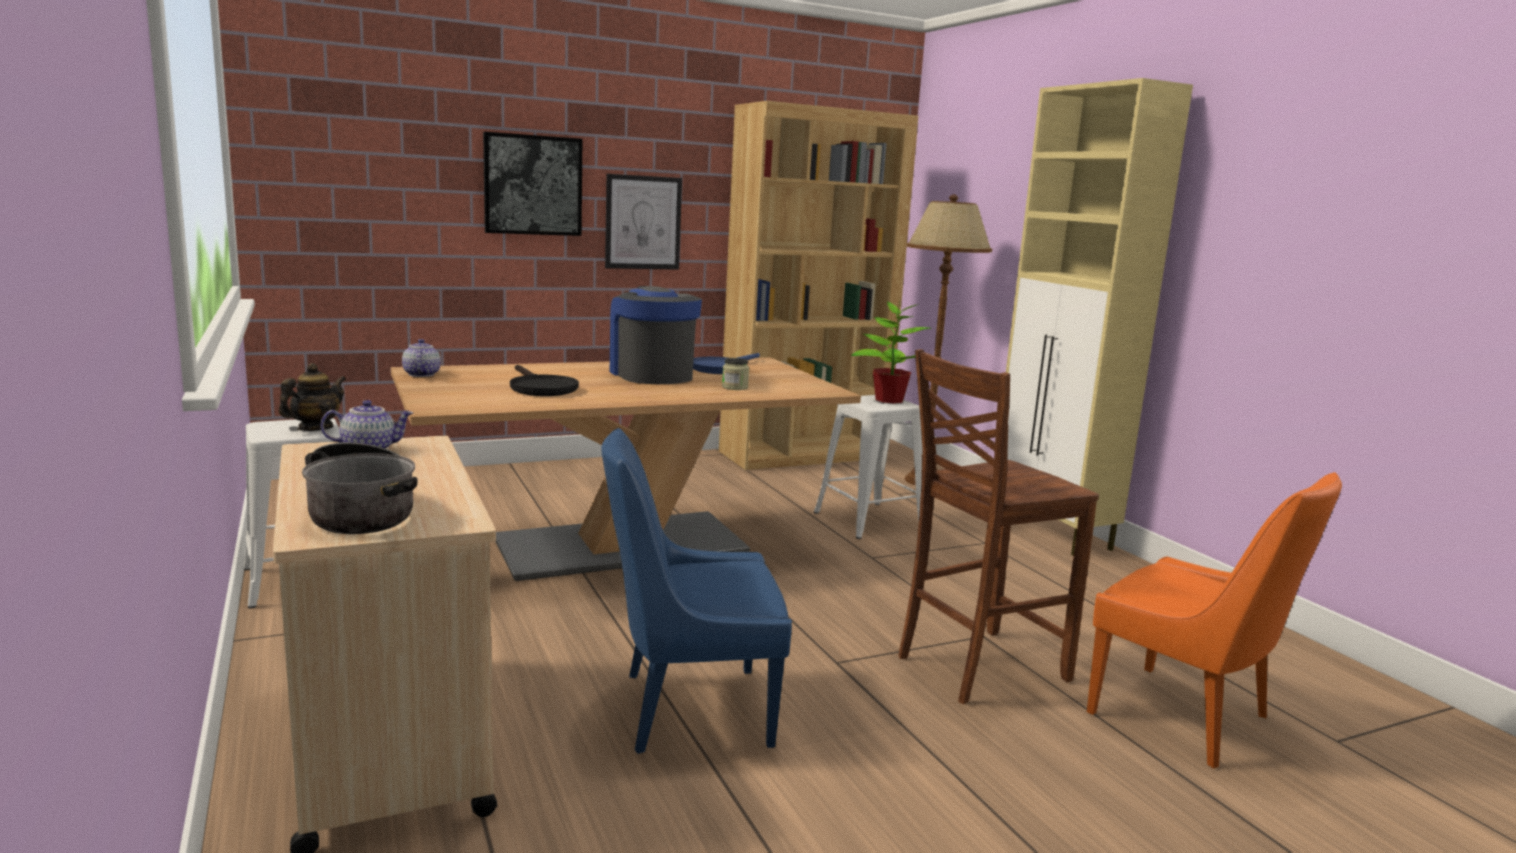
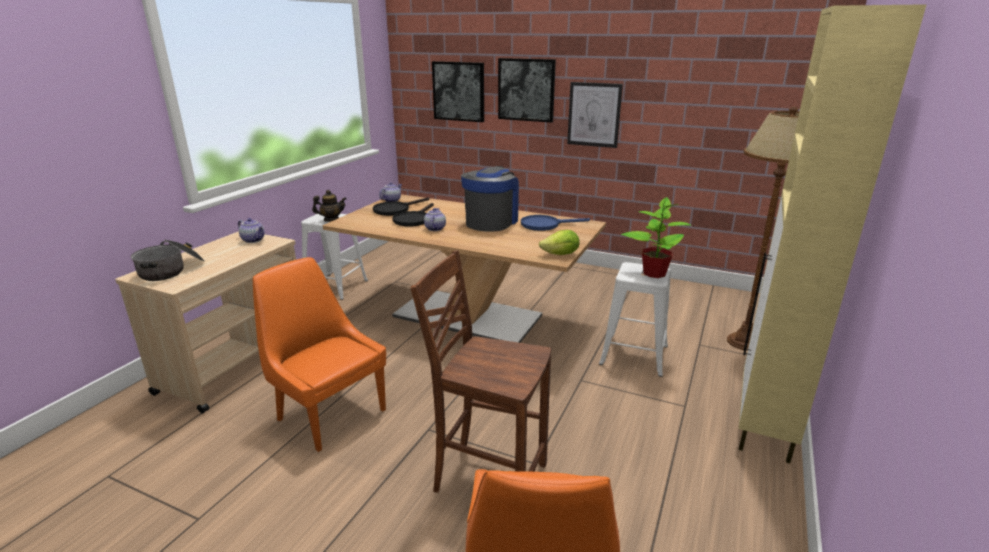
camera: 50 degrees right, 10 degrees up
blue chair [601,428,792,754] -> orange chair [253,257,386,452]
brown bookcase [719,101,918,470] -> none
jar [722,358,749,390] -> none
none -> black frying pan [373,197,429,216]
none -> teapot [424,208,446,231]
none -> picture [432,61,484,122]
none -> lettuce [539,230,580,255]

